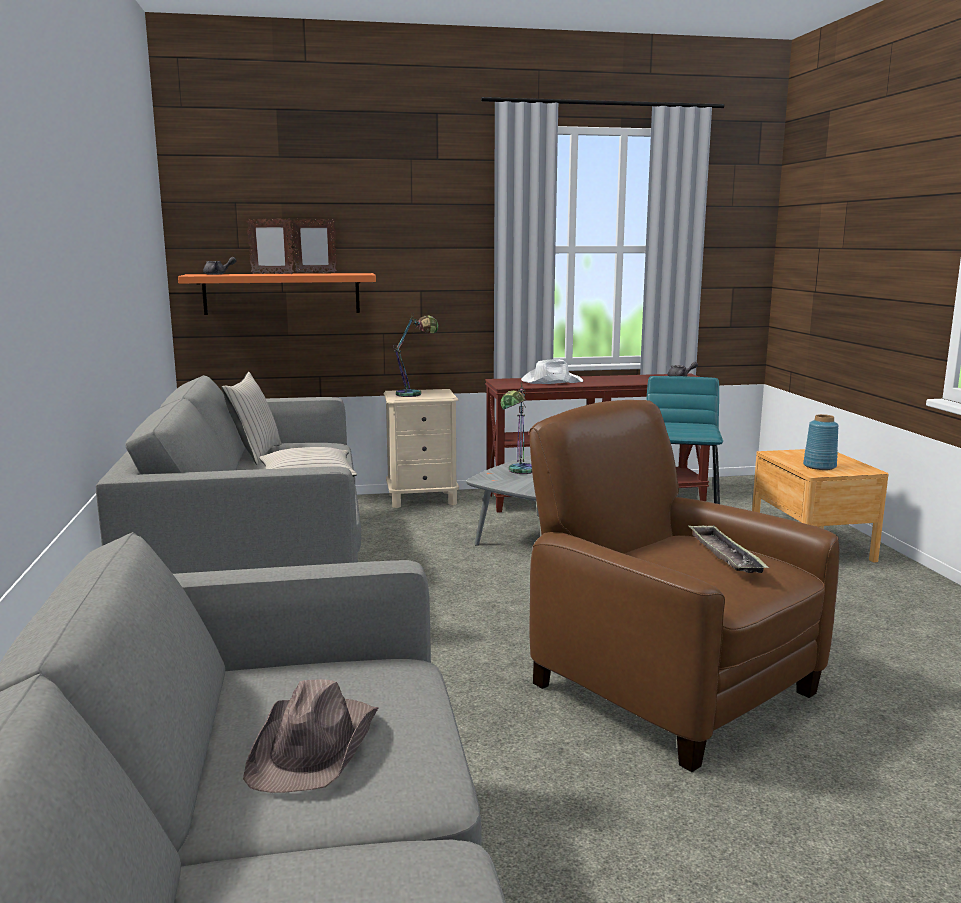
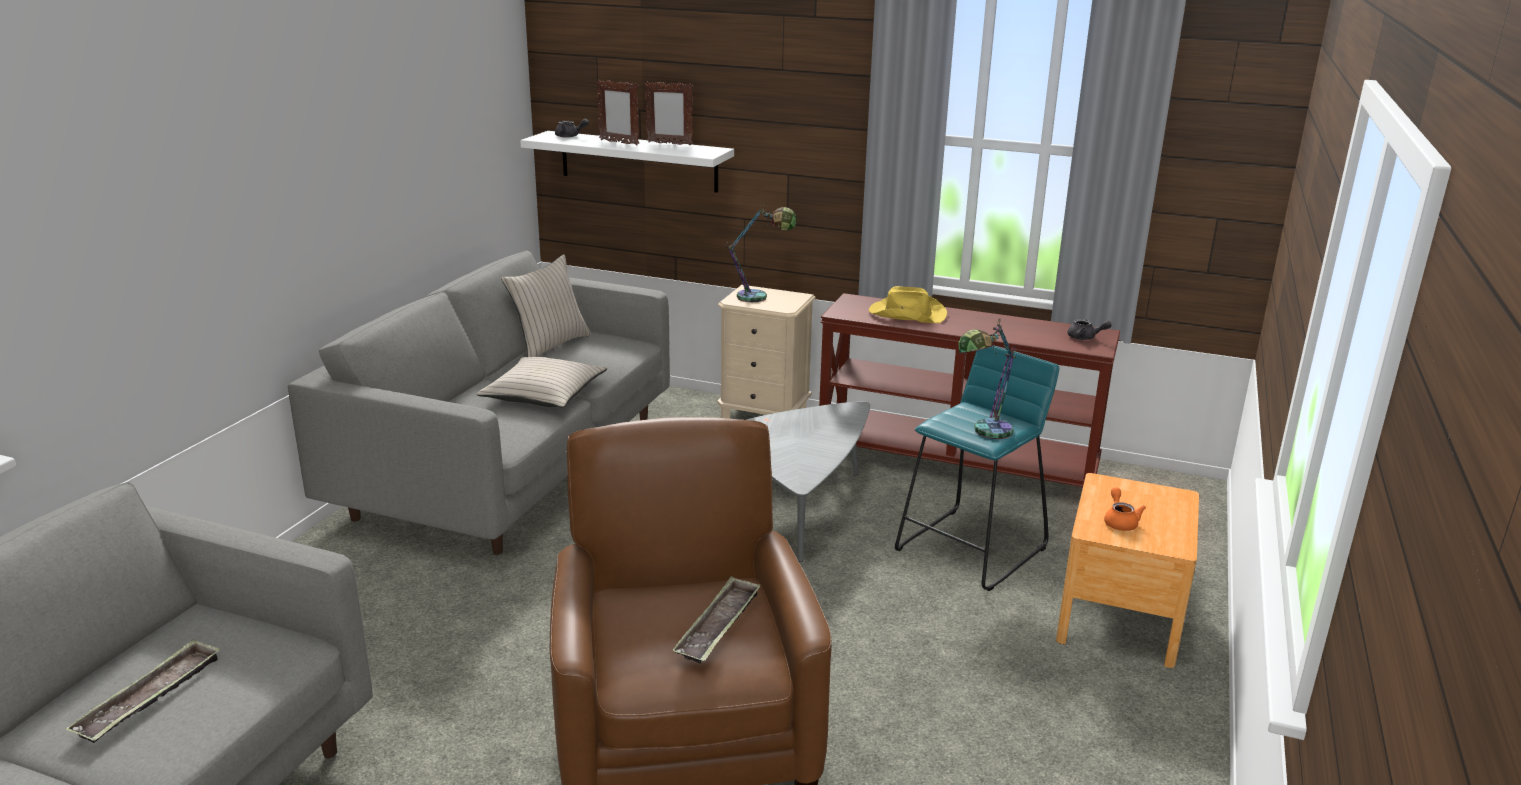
camera: 30 degrees right, 10 degrees up
orange shelf [178,273,376,315] -> white shelf [520,131,734,193]
brown hat [243,679,379,793] -> tray [66,639,221,743]
table lamp [501,382,532,474] -> table lamp moved to [958,318,1016,439]
white hat [521,359,583,384] -> yellow hat [869,286,947,323]
blue vase [803,414,839,470] -> orange teapot [1104,487,1146,531]

